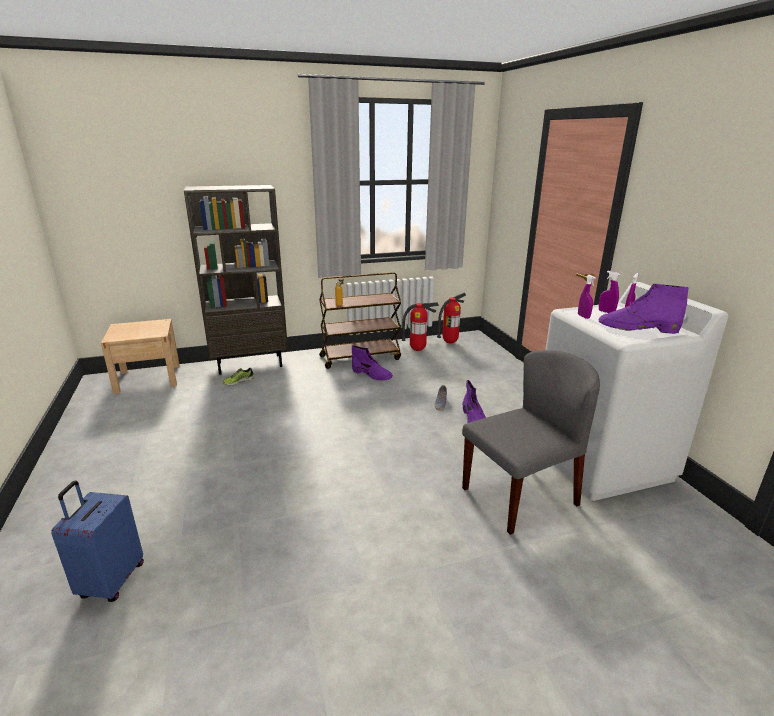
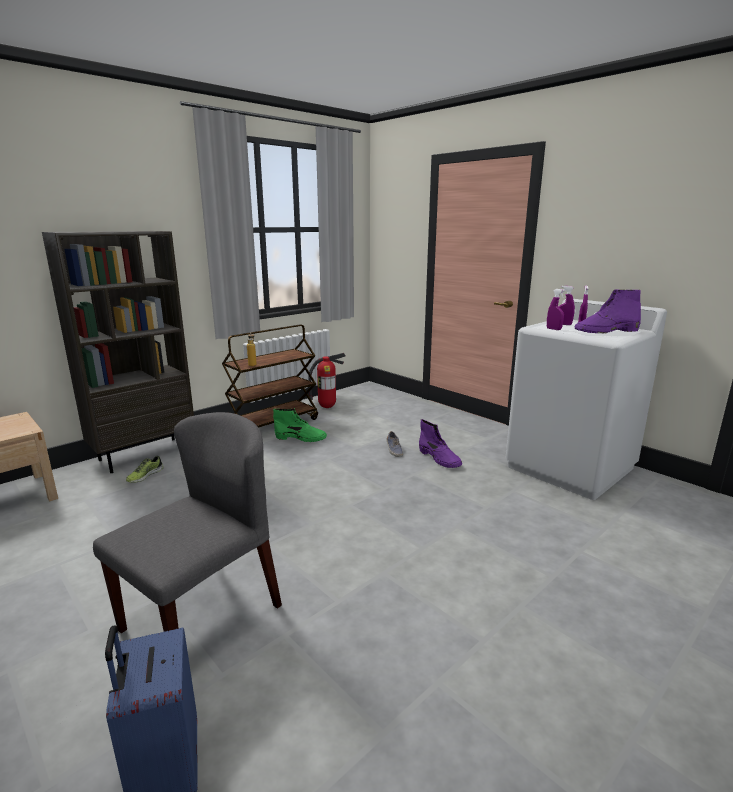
camera: 25 degrees left, 5 degrees down
purple boot [352,345,393,381] -> green boot [273,408,327,442]
fire extinguisher [437,293,466,344] -> none
grey chair [462,350,600,535] -> grey chair moved to [93,412,282,633]

